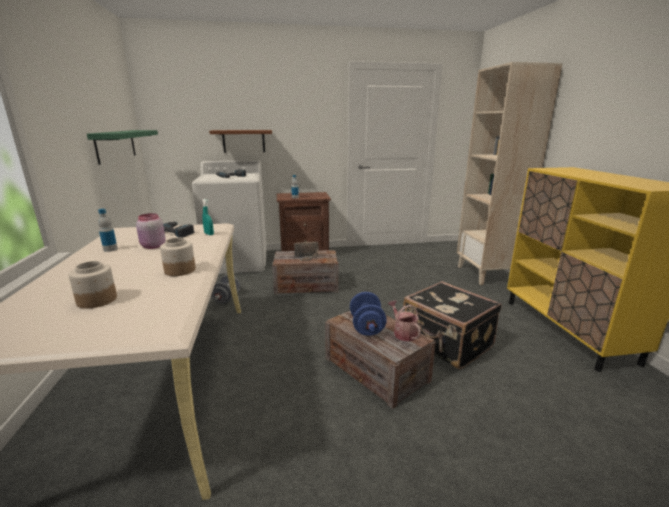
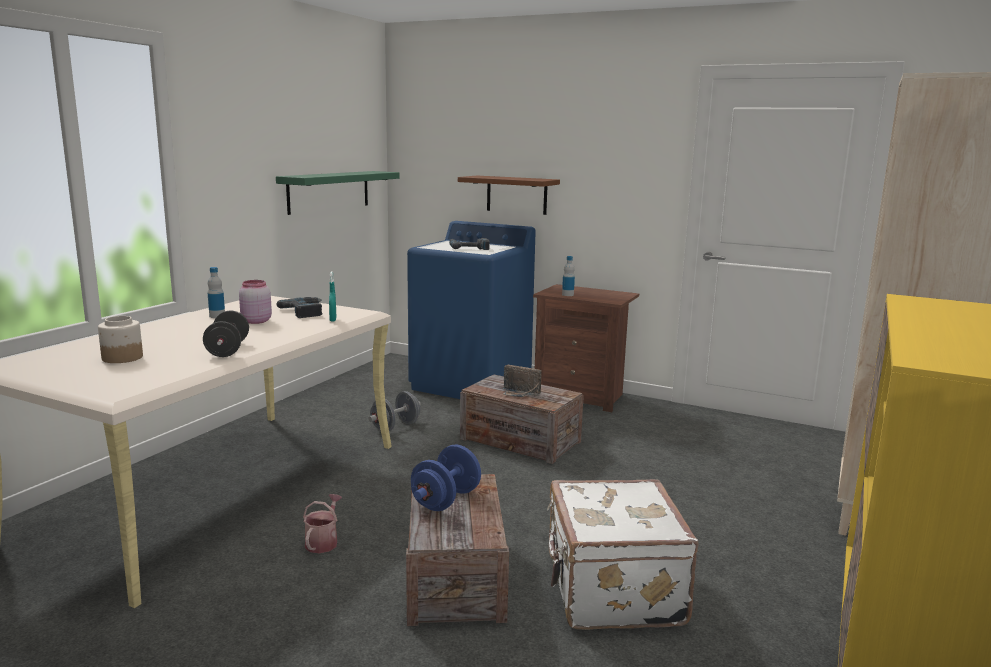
camera: 35 degrees right, 5 degrees down
jar [160,238,196,276] -> black dumbbell [203,310,249,357]
white washing machine [192,160,267,274] -> blue washing machine [407,221,536,399]
watering can [388,300,421,341] -> watering can moved to [303,494,342,553]
black suitcase [403,281,502,369] -> white suitcase [547,479,699,630]

